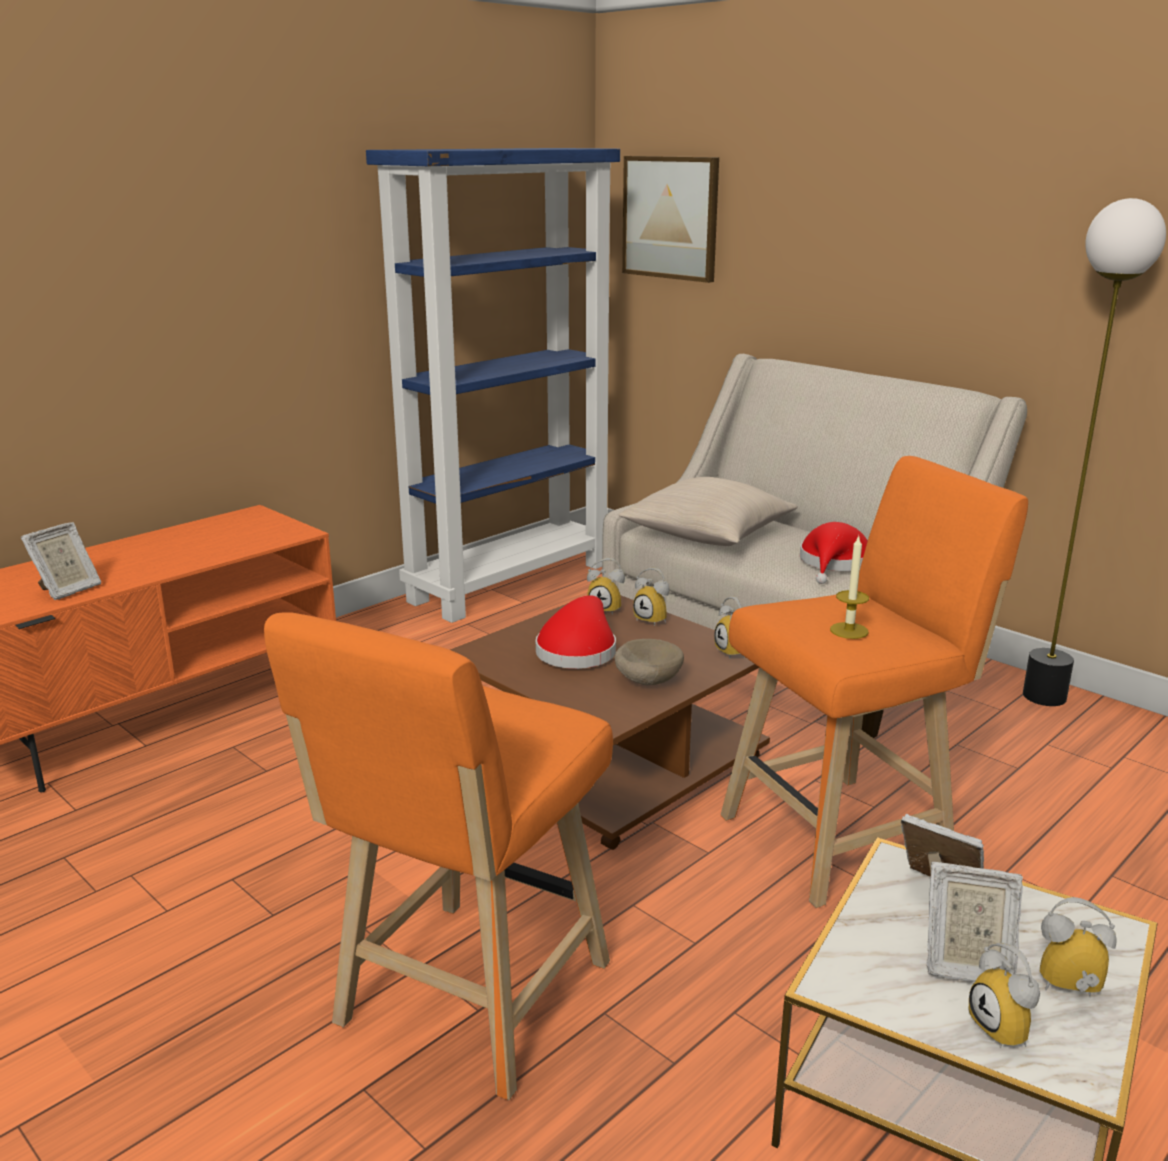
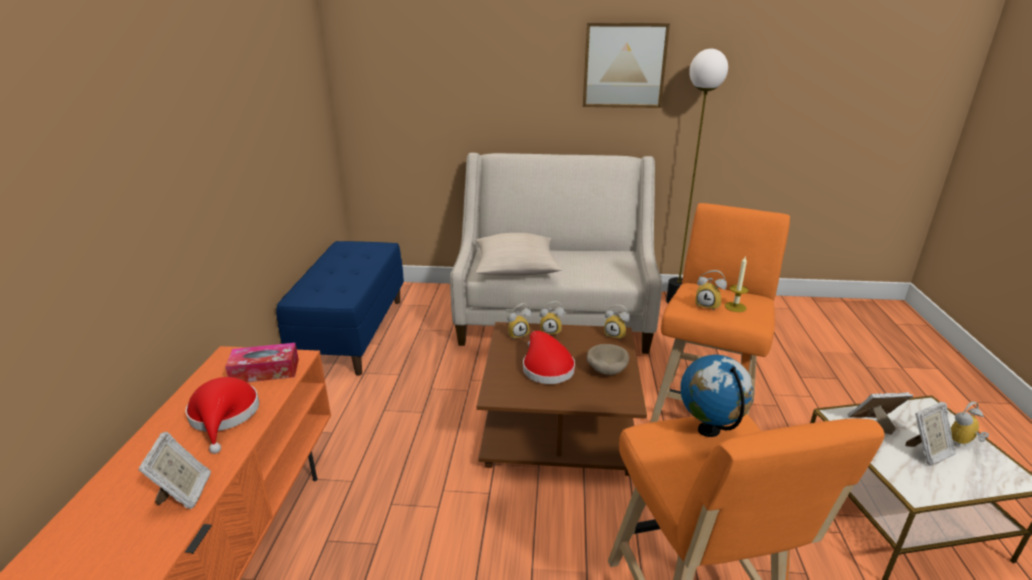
camera: 40 degrees left, 5 degrees up
blue bookcase [366,148,620,623] -> blue bench [276,241,404,376]
picture [622,156,719,283] -> picture moved to [583,23,670,108]
red hat [800,522,868,584] -> red hat moved to [185,377,259,454]
alarm clock [969,943,1040,1048] -> alarm clock moved to [695,270,727,311]
none -> tissue box [225,343,299,382]
none -> globe [680,355,754,437]

